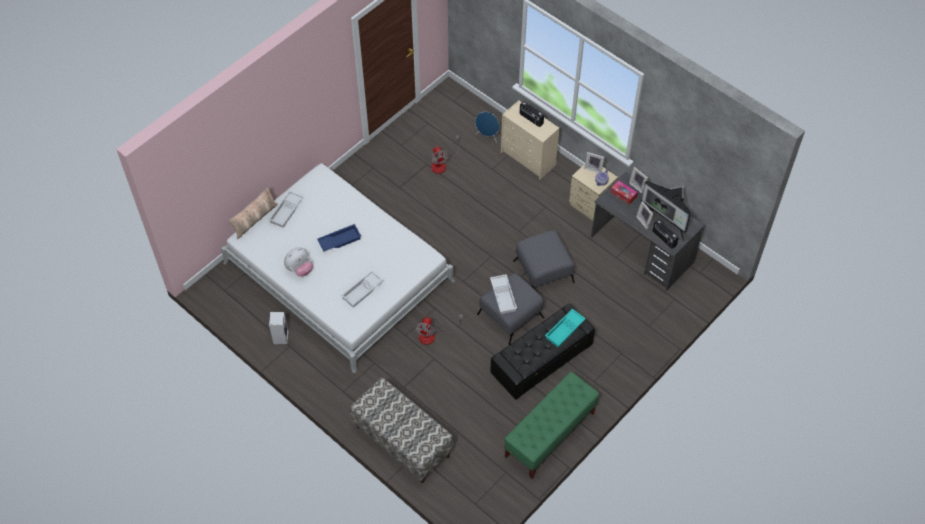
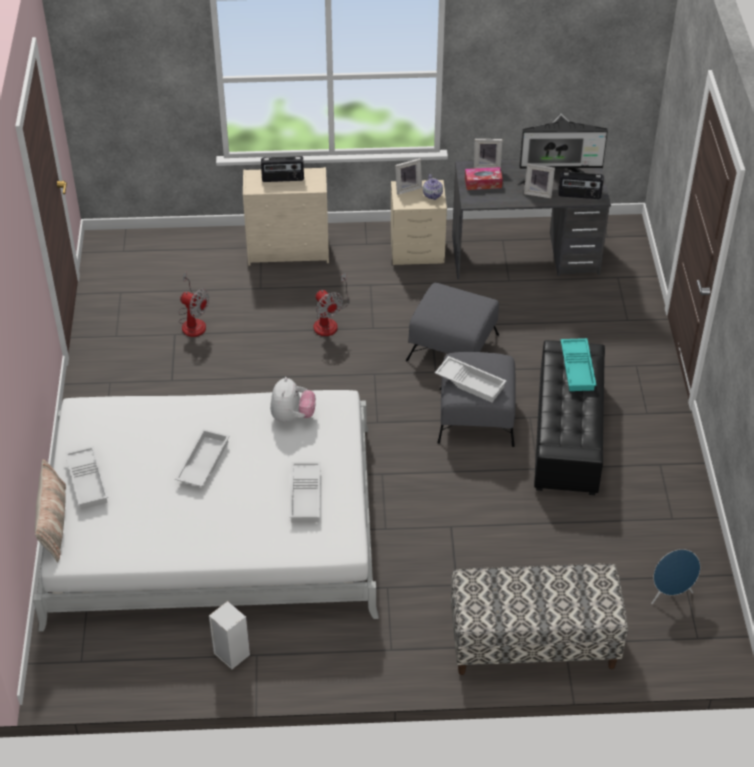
camera: 45 degrees left, 10 degrees down
plush toy [284,248,313,277] -> plush toy moved to [270,377,316,423]
blue tray [317,224,361,251] -> white tray [175,429,230,487]
fan [414,314,463,345] -> fan moved to [314,273,349,336]
blue speaker [475,112,499,143] -> blue speaker moved to [651,549,700,604]
green bench [504,372,599,479] -> none

